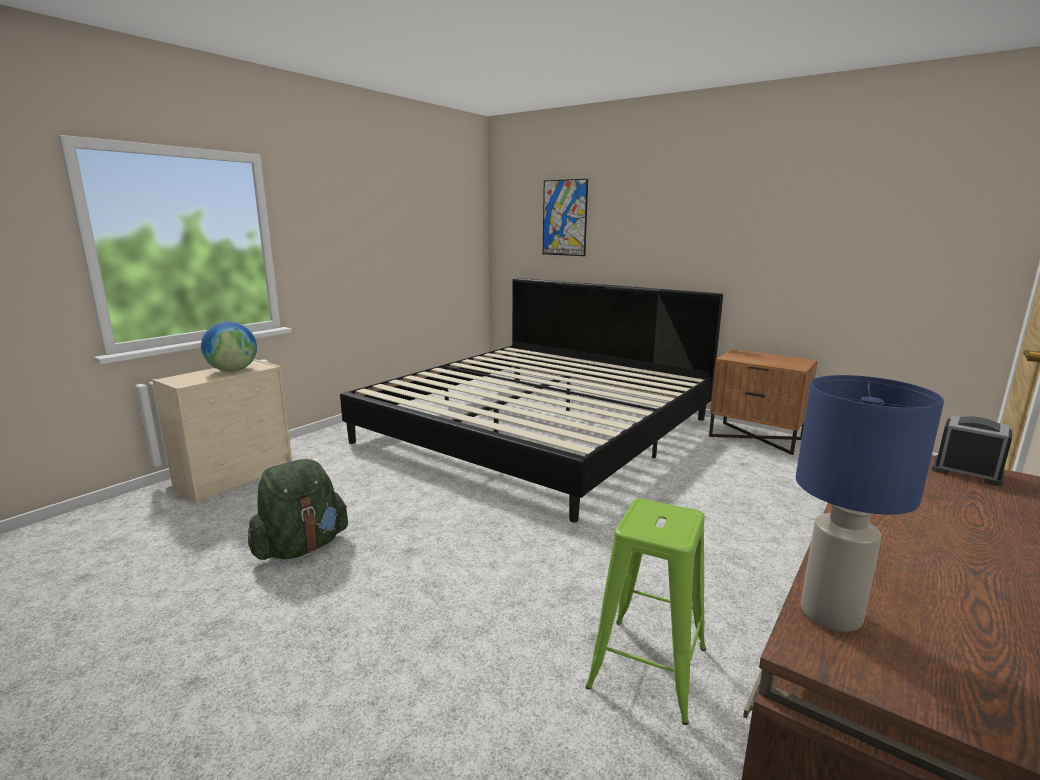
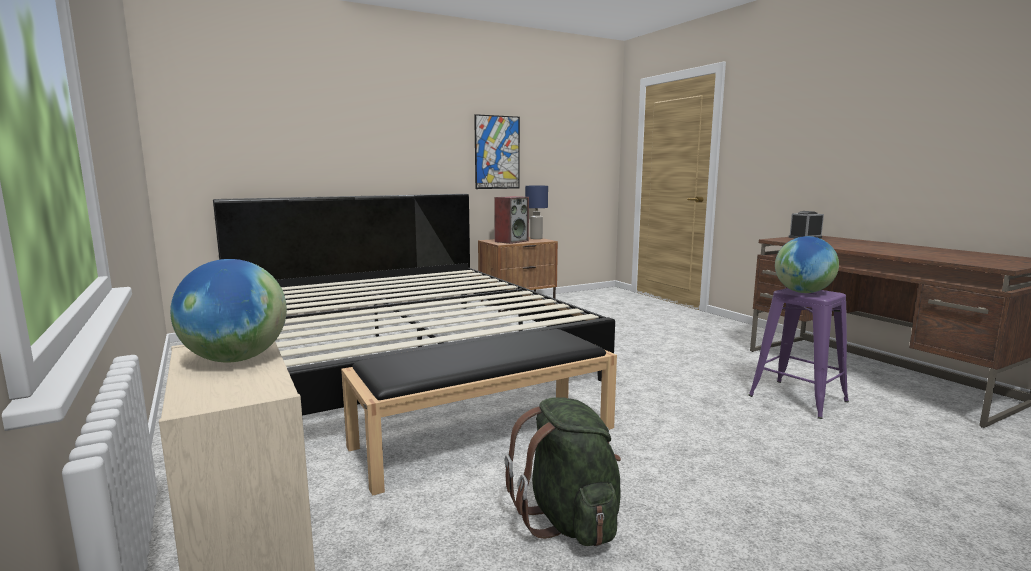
camera: 65 degrees left, 5 degrees down
picture [543,179,588,256] -> picture moved to [474,114,520,189]
green stool [586,498,706,725] -> purple stool [748,288,849,419]
blue table lamp [796,375,944,632] -> blue table lamp moved to [525,186,548,239]
none -> black bench [341,329,617,496]
none -> speaker [494,196,529,244]
none -> globe [775,236,839,293]

